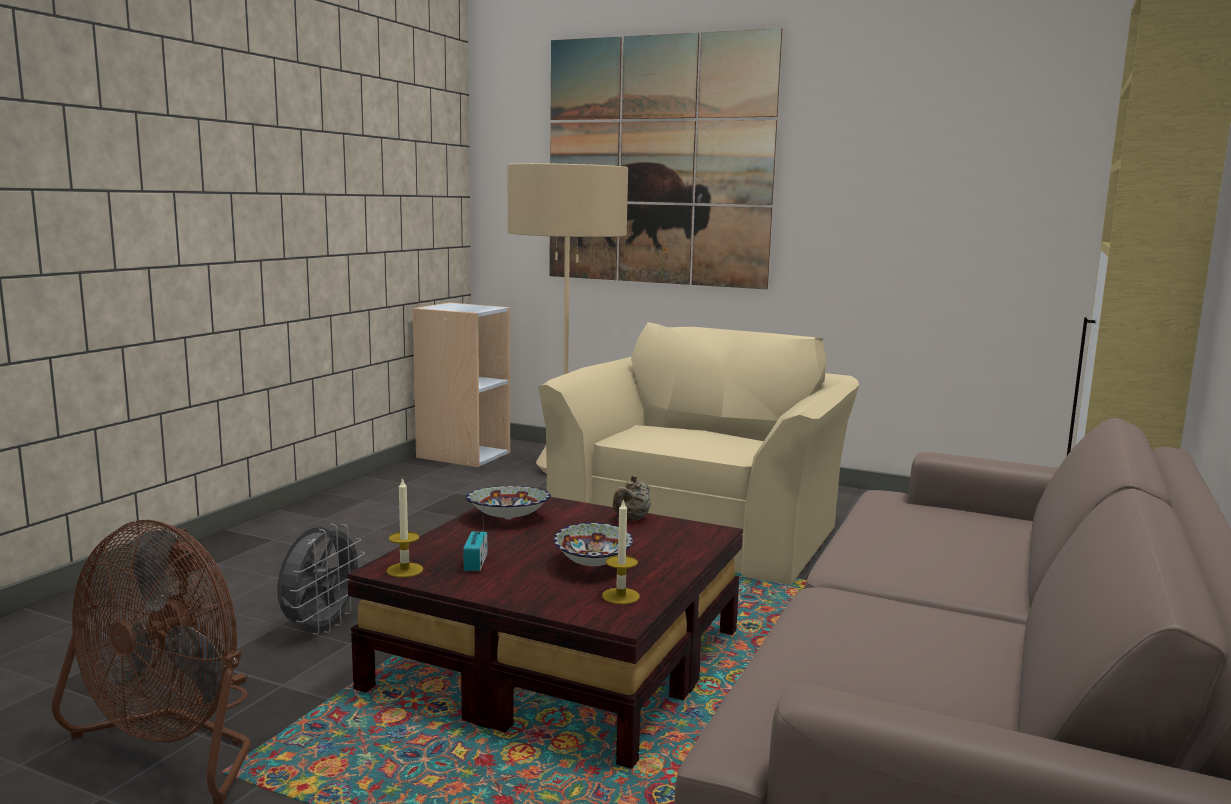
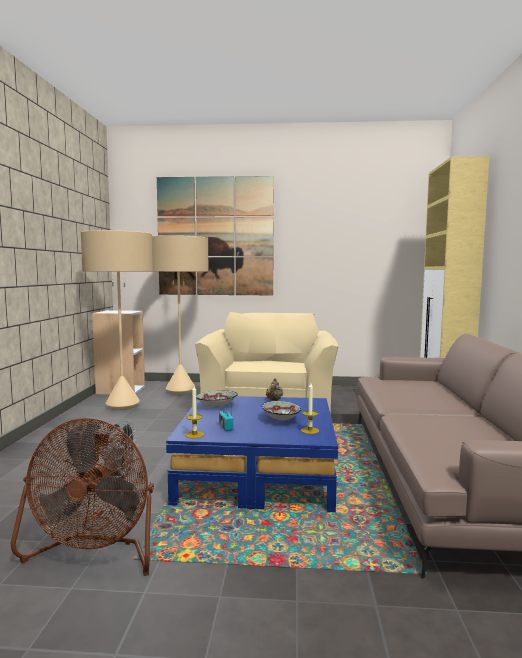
camera: 20 degrees left, 5 degrees down
brown coffee table [347,497,743,769] -> blue coffee table [166,396,338,512]
none -> beige floor lamp [81,230,153,410]

